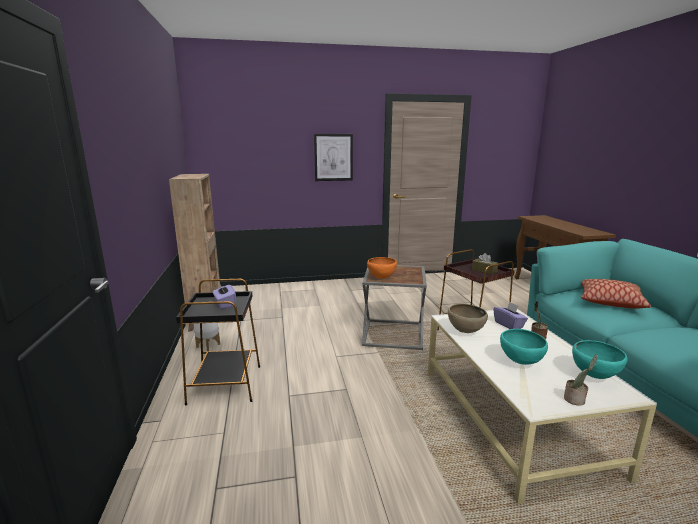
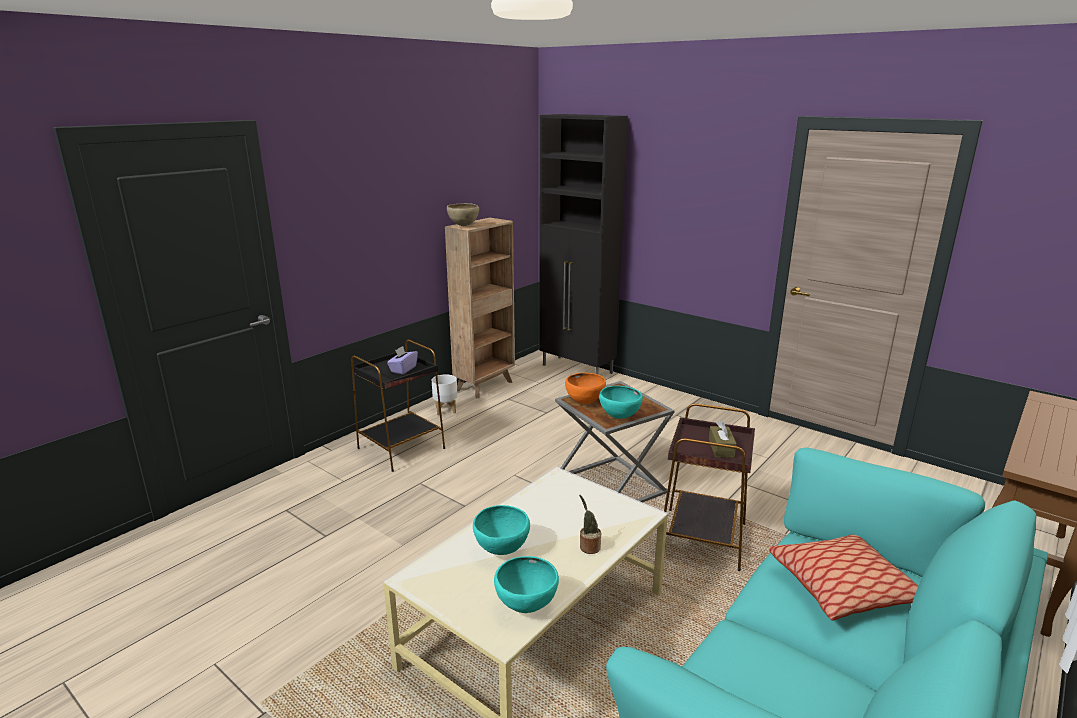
camera: 50 degrees right, 5 degrees up
picture [314,134,353,181] -> none
brown bowl [448,304,488,333] -> brown bowl moved to [447,203,479,226]
purple tissue box [493,302,528,329] -> none
potted plant [564,354,598,406] -> none
none -> black cabinet [540,114,628,374]
none -> turquoise bowl [599,386,643,419]

